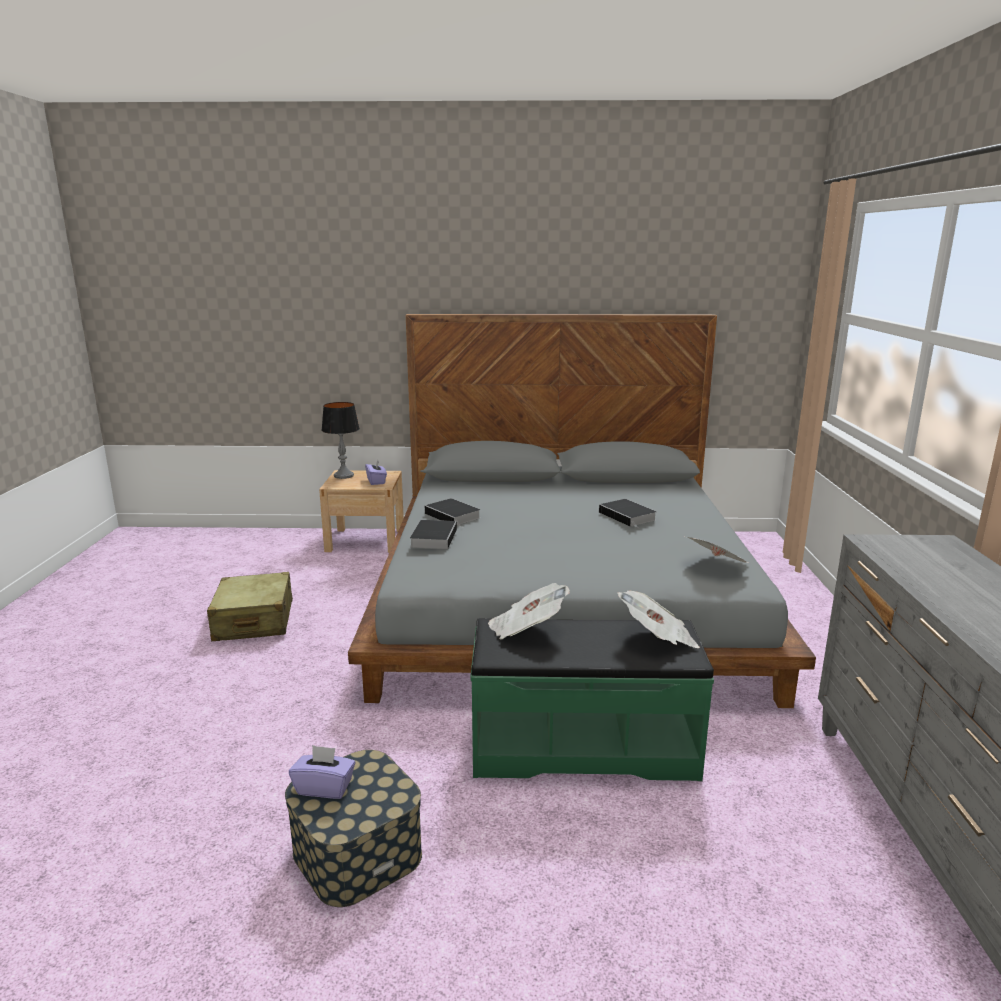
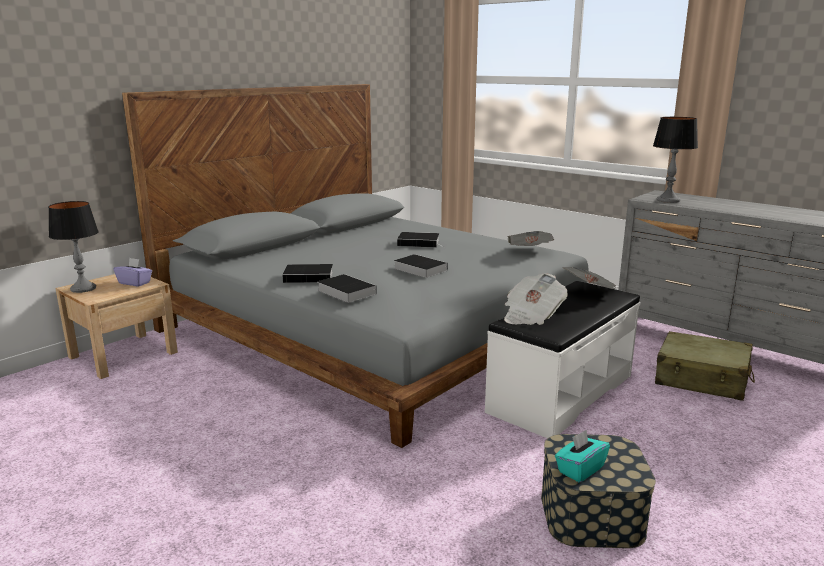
camera: 50 degrees left, 0 degrees up
beige suitcase [207,572,293,641] -> beige suitcase moved to [655,331,755,401]
purple tissue box [289,745,356,799] -> turquoise tissue box [555,430,610,482]
green bench [471,618,714,781] -> white bench [485,281,640,438]
none -> book [394,254,448,278]
none -> table lamp [653,117,698,203]

